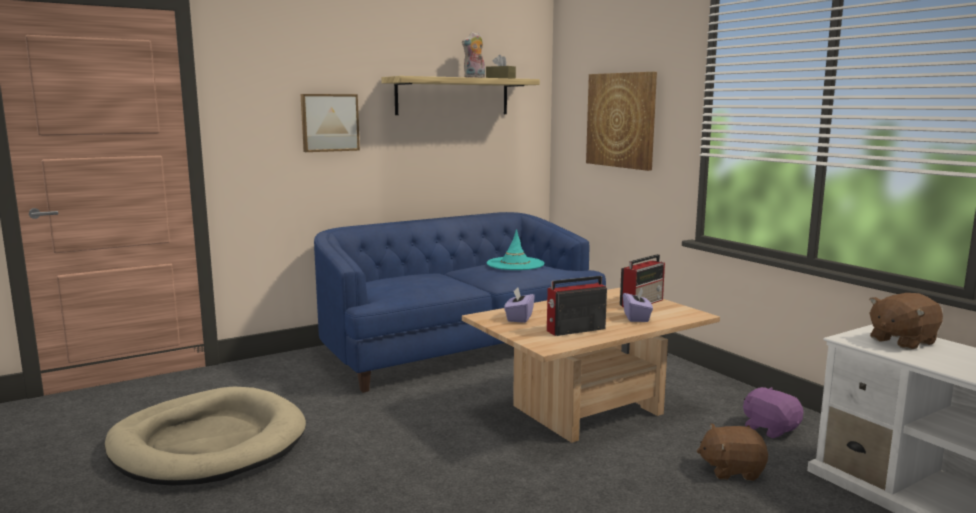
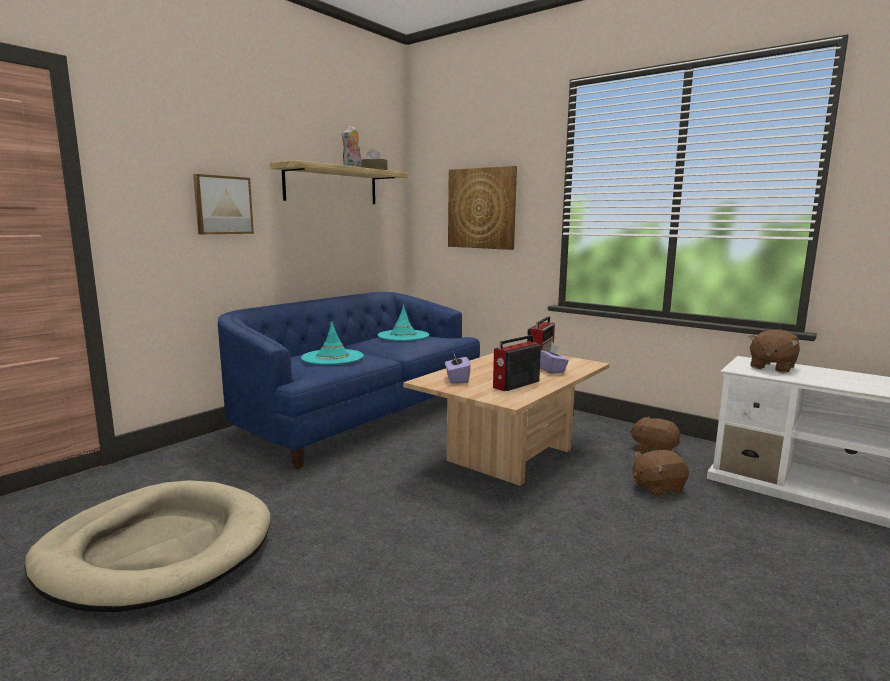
camera: 20 degrees left, 0 degrees up
purple plush toy [743,387,803,438] -> brown plush toy [630,417,680,452]
none -> turquoise hat [301,321,364,365]

